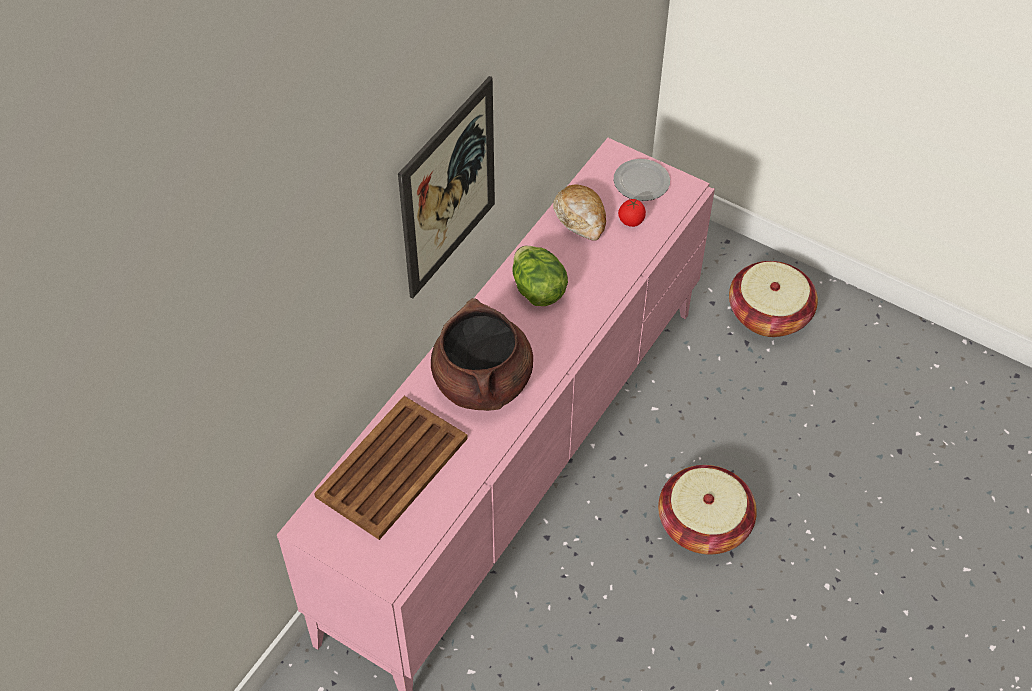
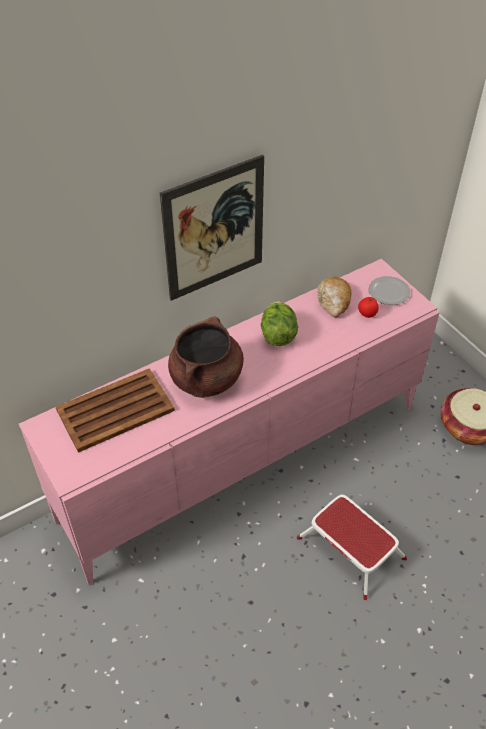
camera: 25 degrees right, 5 degrees down
basket [658,465,757,555] -> red step ladder [297,495,407,600]

